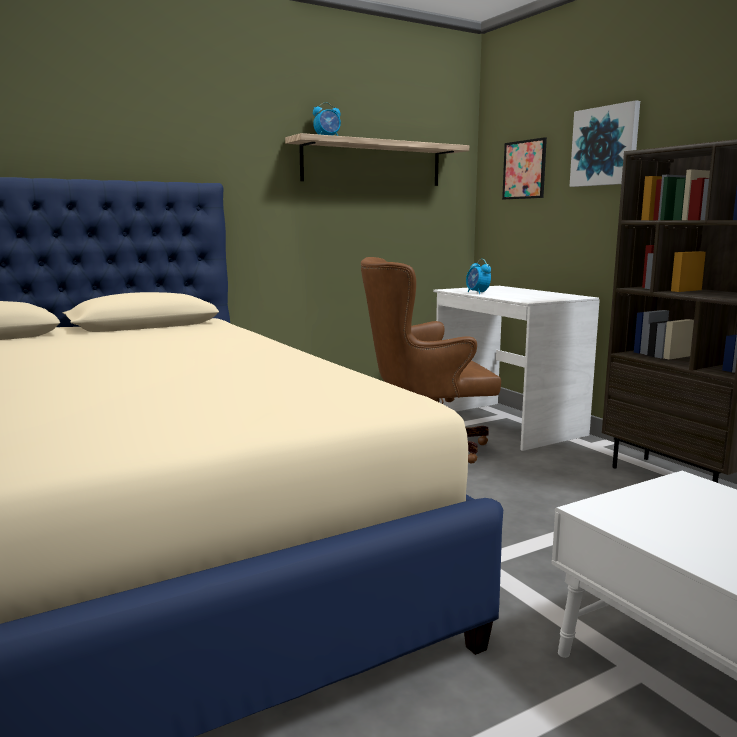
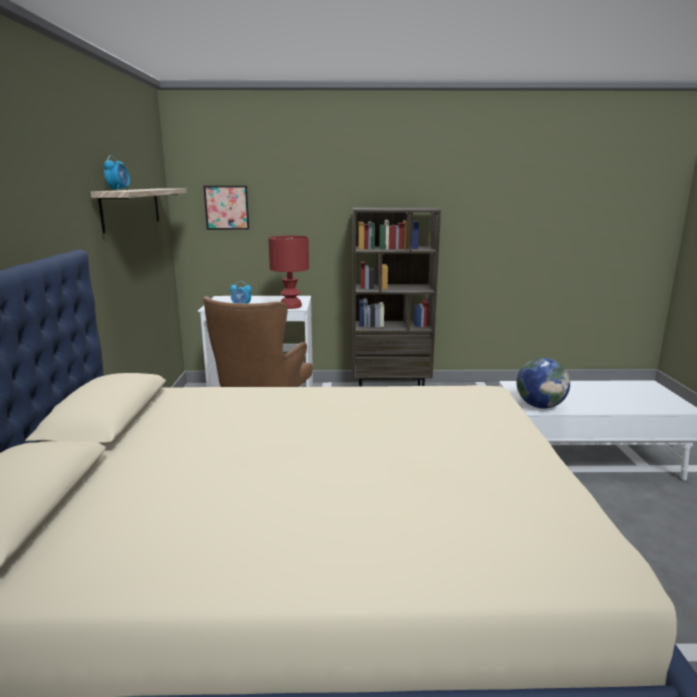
camera: 60 degrees left, 5 degrees up
picture [569,100,640,187] -> none
none -> red table lamp [268,235,309,309]
none -> globe [516,358,570,408]

